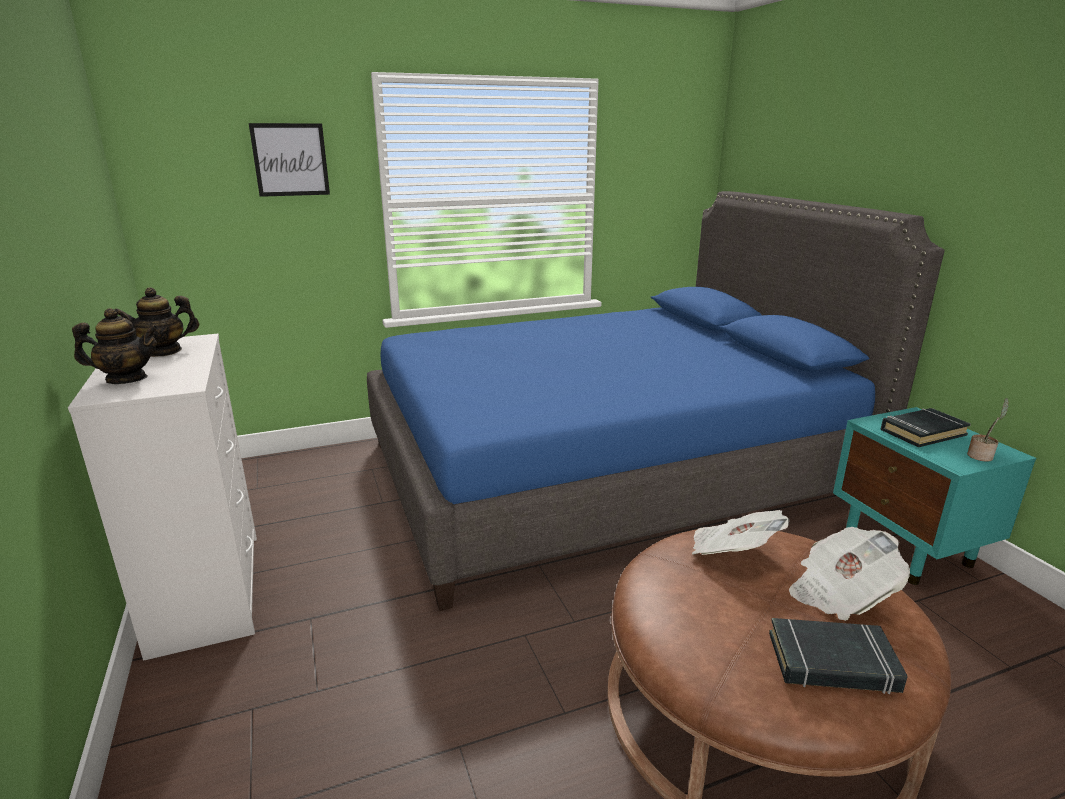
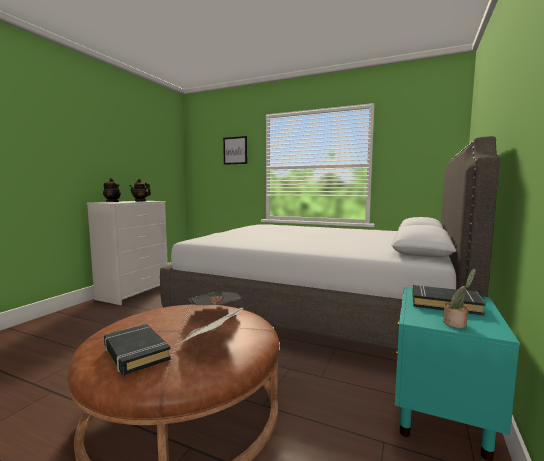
camera: 45 degrees right, 15 degrees down
blue bed [367,191,945,611] -> grey bed [160,136,500,350]

